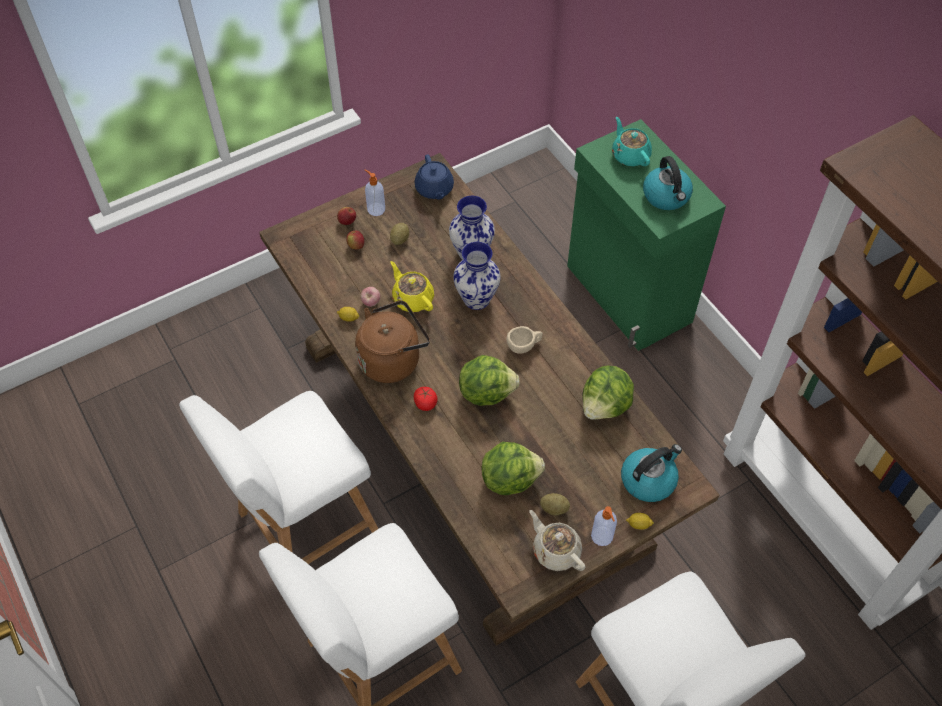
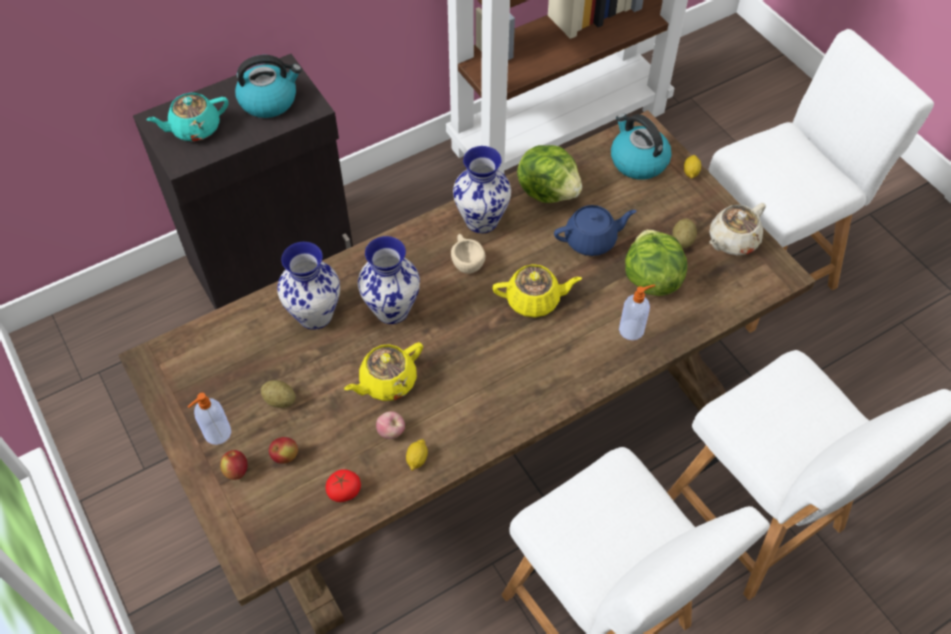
camera: 90 degrees left, 0 degrees up
brown kettle [355,300,430,383] -> none
blue teapot [414,154,454,199] -> blue teapot moved to [554,205,636,256]
tomato [414,387,438,411] -> tomato moved to [326,469,361,502]
lettuce [459,355,520,406] -> yellow teapot [492,264,582,317]
green cabinet [567,119,726,351] -> black cabinet [133,54,353,310]
soap dispenser [591,506,617,546] -> soap dispenser moved to [619,284,655,340]
none -> vase [453,146,511,233]

